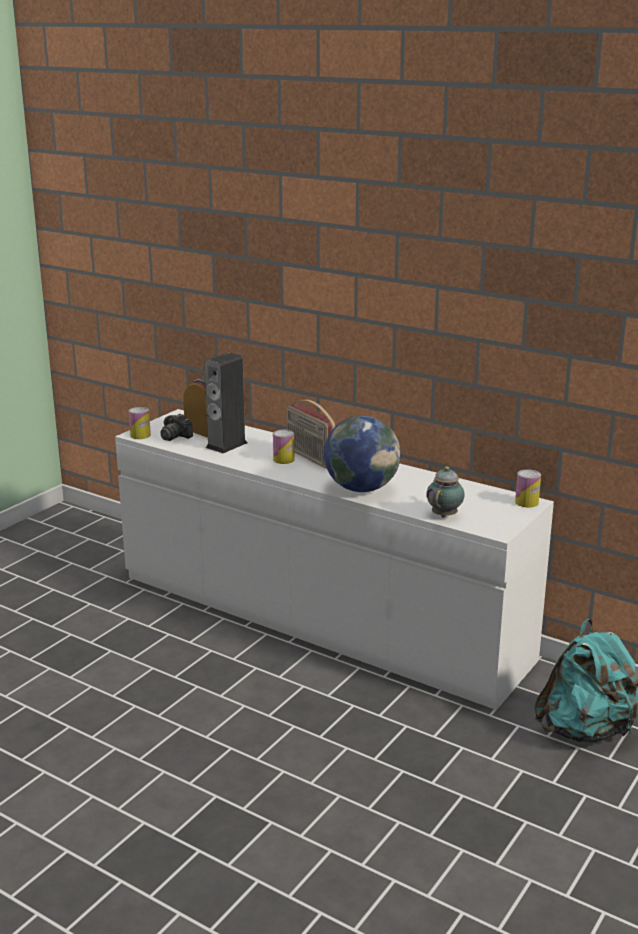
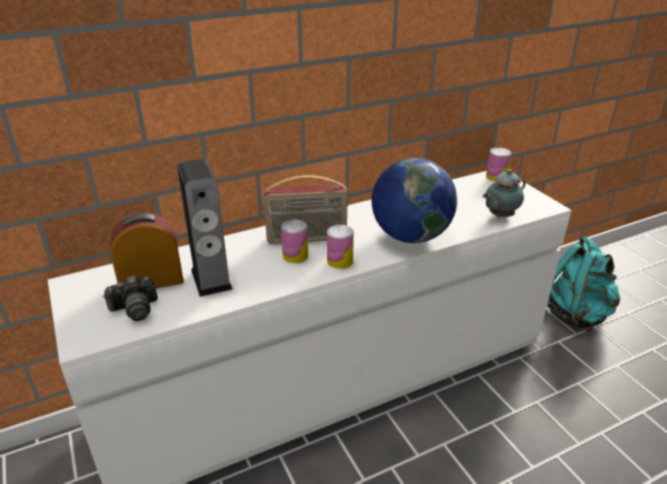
camera: 60 degrees left, 10 degrees up
can [129,407,151,439] -> can moved to [327,225,354,269]
teapot [426,466,465,517] -> teapot turned 90 degrees counterclockwise [483,169,526,217]

